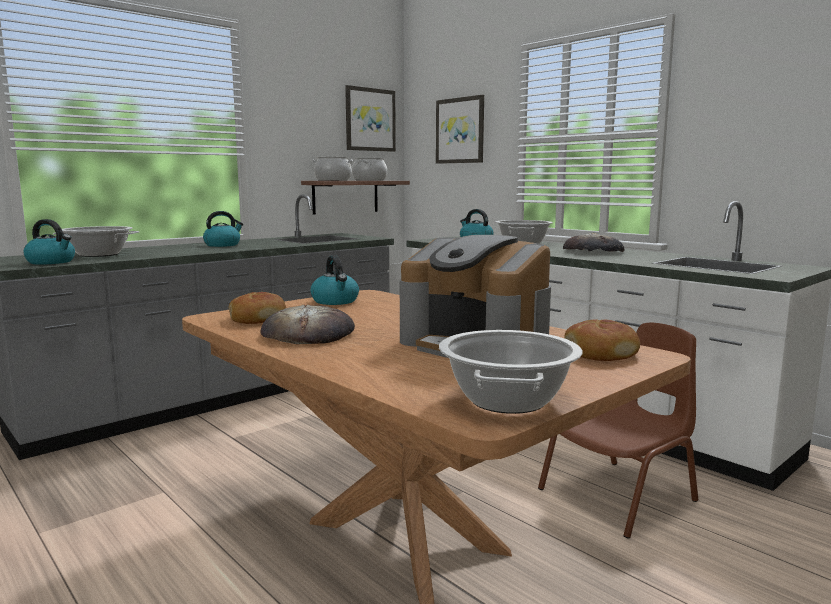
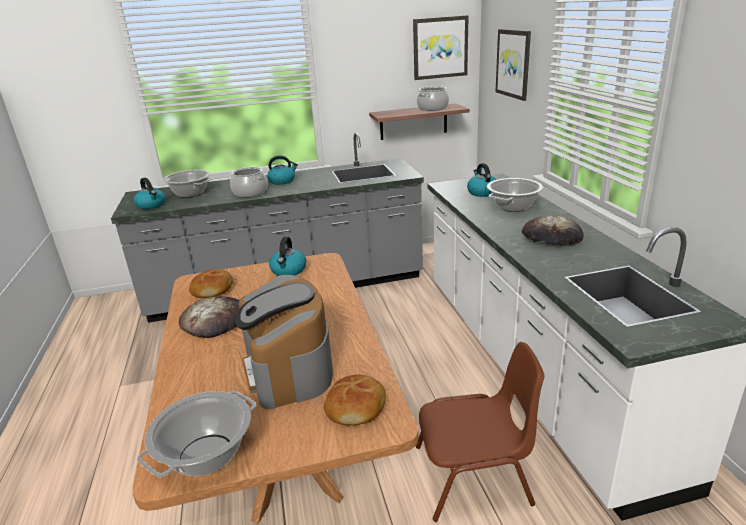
camera: 30 degrees right, 15 degrees up
cooking pot [312,157,354,181] -> cooking pot moved to [230,167,268,197]

